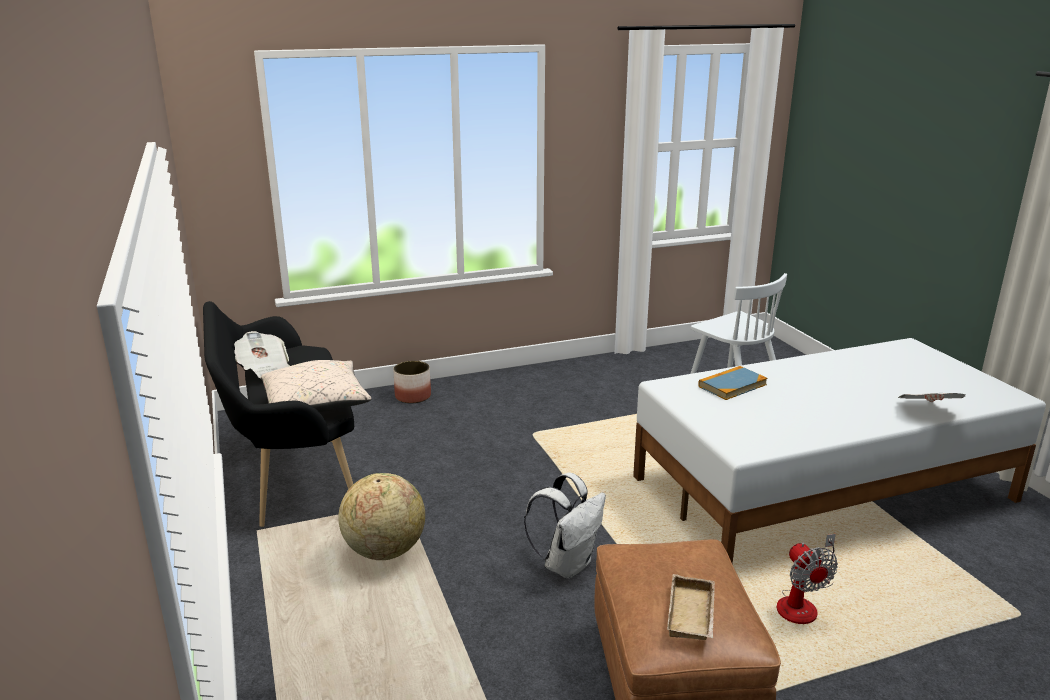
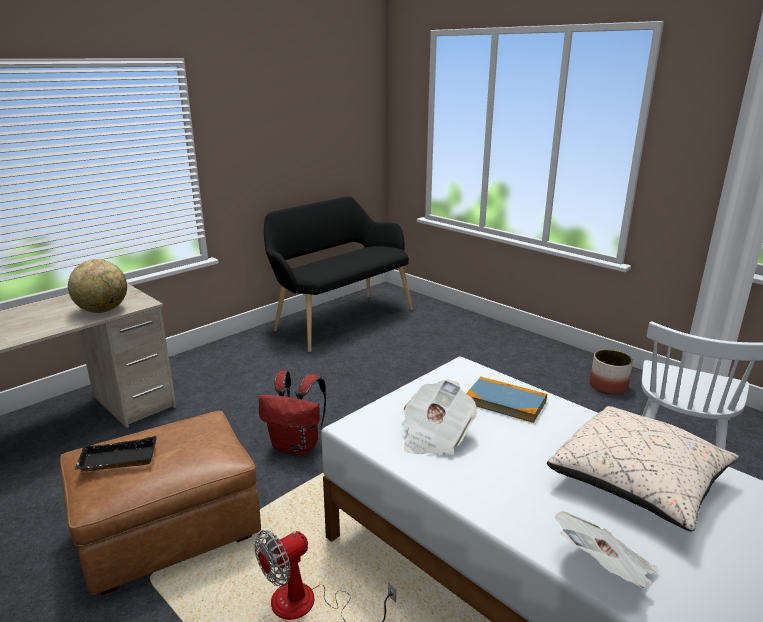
camera: 65 degrees right, 0 degrees up
newspaper [234,331,290,379] -> newspaper moved to [402,380,477,455]
beige pillow [261,360,371,412] -> beige pillow moved to [547,406,739,531]
planter [393,361,431,403] -> planter moved to [590,349,633,394]
white backpack [524,473,606,579] -> red backpack [259,371,326,455]
beige tray [667,574,715,640] -> black tray [74,436,157,471]

